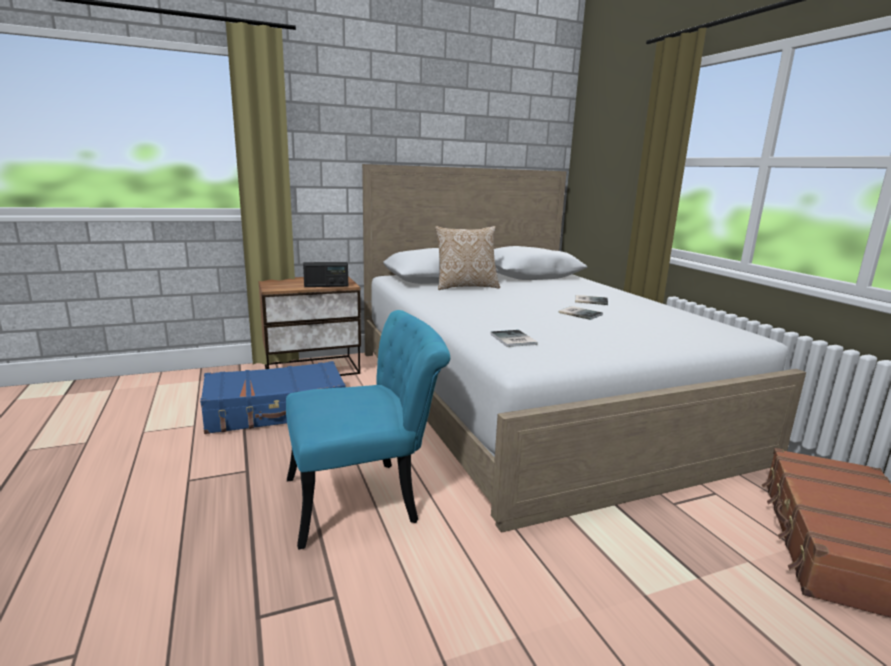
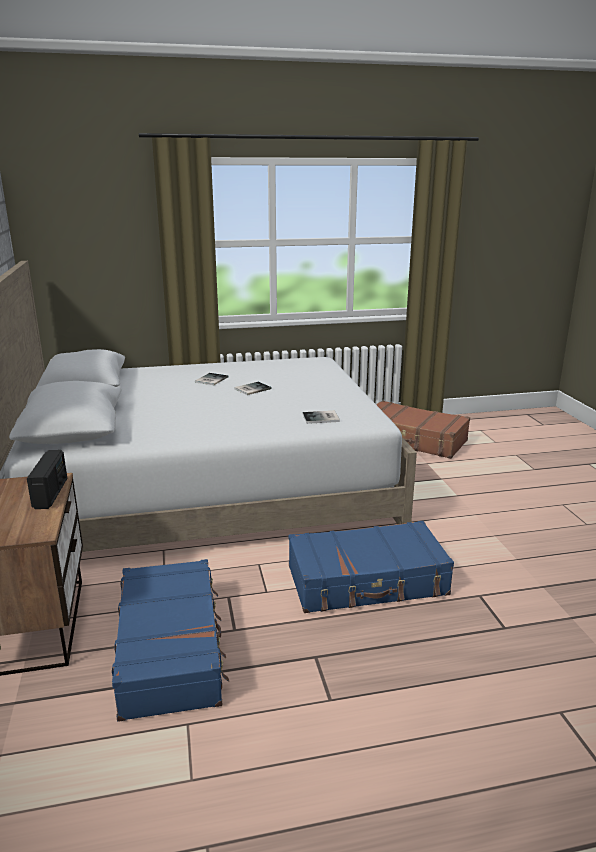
camera: 80 degrees left, 5 degrees up
turquoise chair [286,310,450,550] -> blue suitcase [289,521,454,613]
pillow [435,226,500,290] -> none

